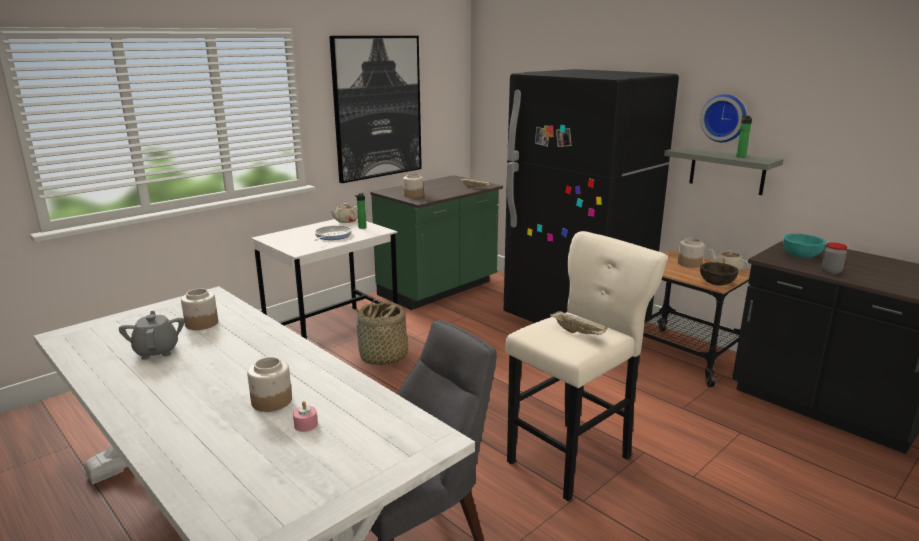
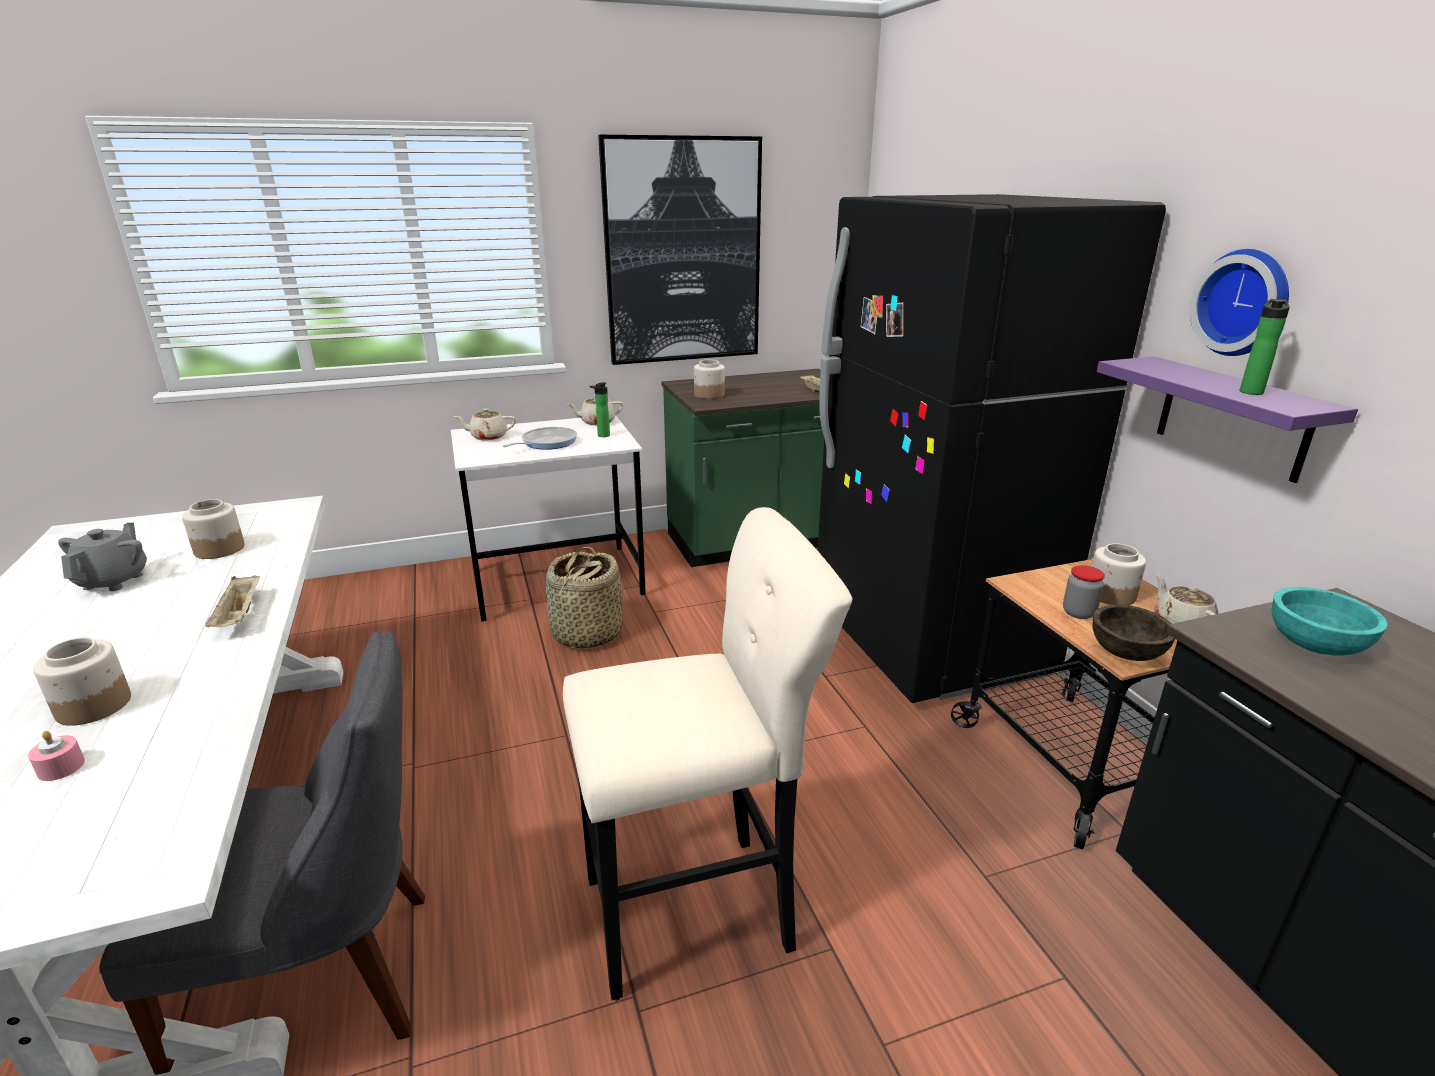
camera: 25 degrees right, 5 degrees up
beige tray [550,311,607,335] -> beige tray moved to [205,575,260,627]
grey shelf [664,146,783,195] -> purple shelf [1097,356,1358,483]
jar [821,242,847,274] -> jar moved to [1063,565,1105,619]
none -> beige teapot [453,408,516,440]

